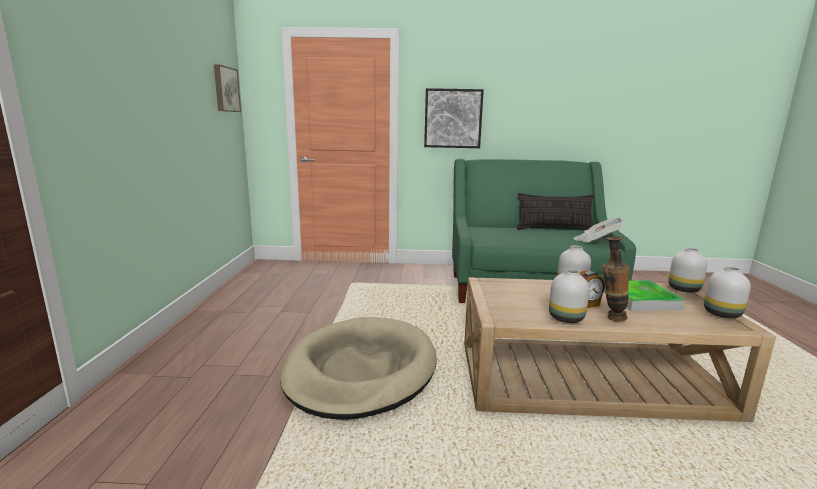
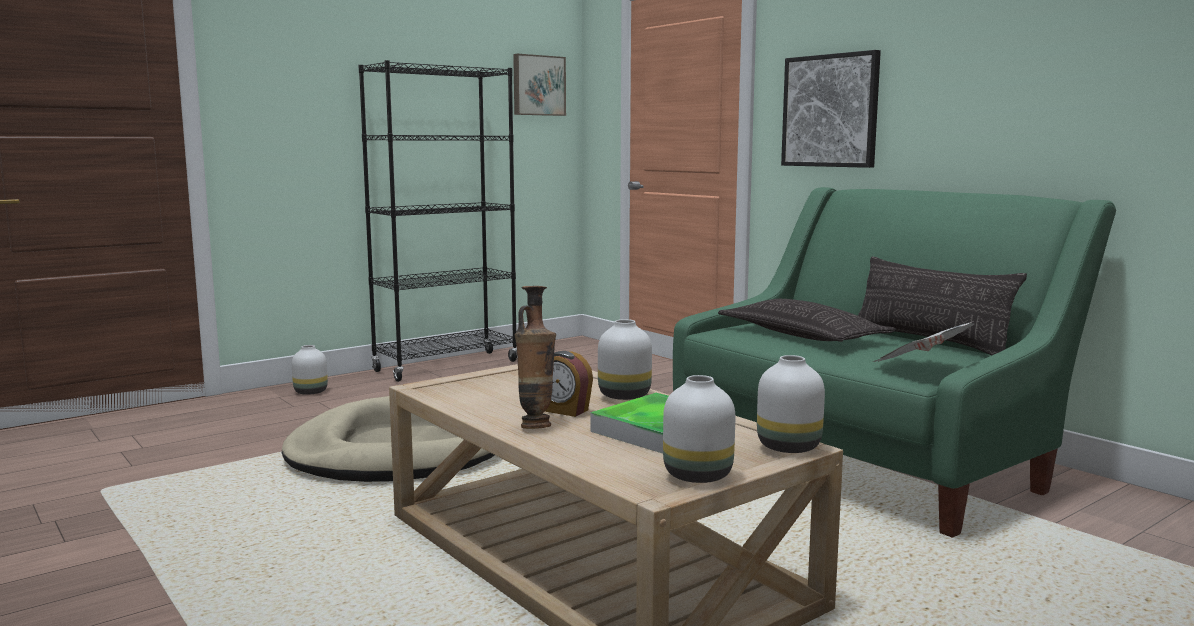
camera: 50 degrees right, 5 degrees down
white vase [549,269,590,323] -> white vase moved to [292,345,328,395]
none -> black bookcase [358,60,517,382]
none -> pillow [718,299,896,342]

